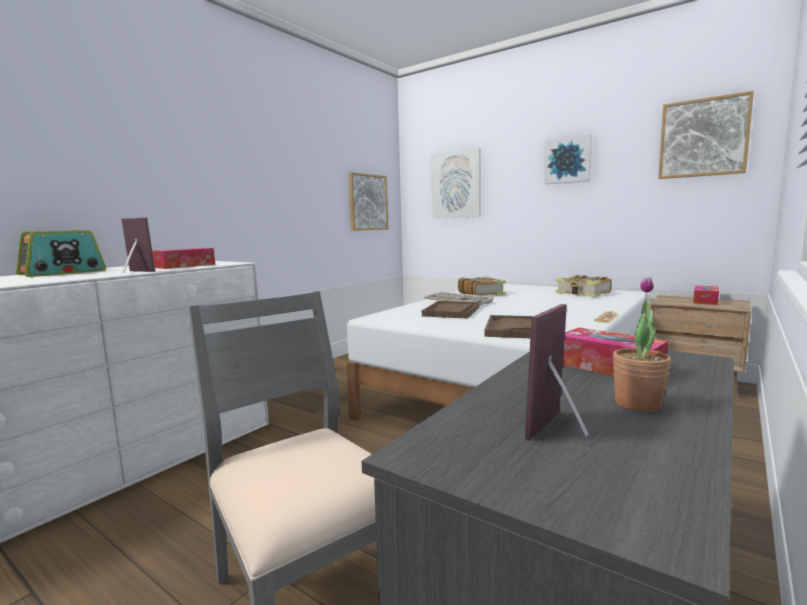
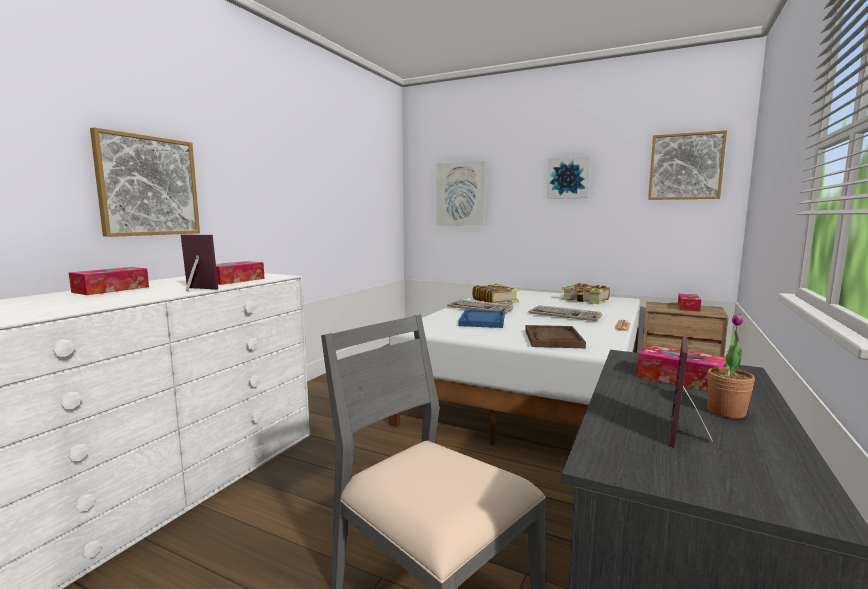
camera: 10 degrees left, 0 degrees up
radio [16,230,106,277] -> tissue box [69,267,149,295]
picture [348,172,388,231] -> picture moved to [90,127,200,237]
brown tray [422,301,479,319] -> blue tray [459,310,505,328]
none -> keyboard [529,305,602,321]

